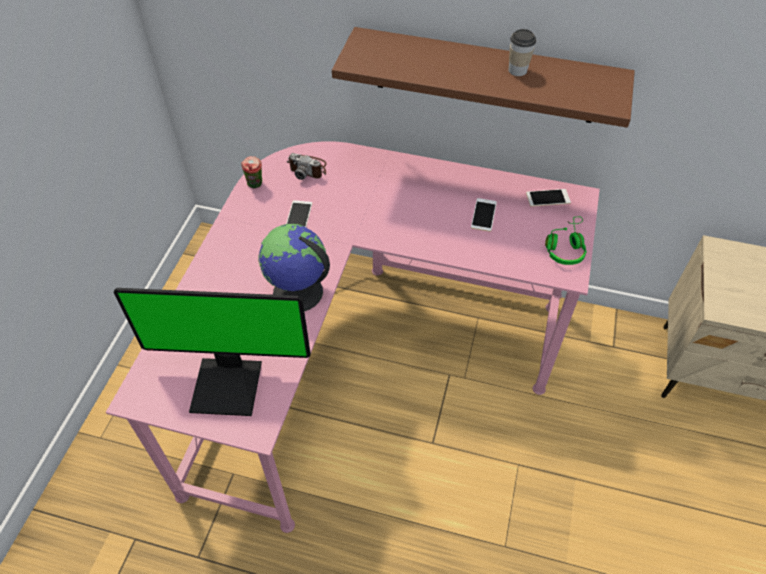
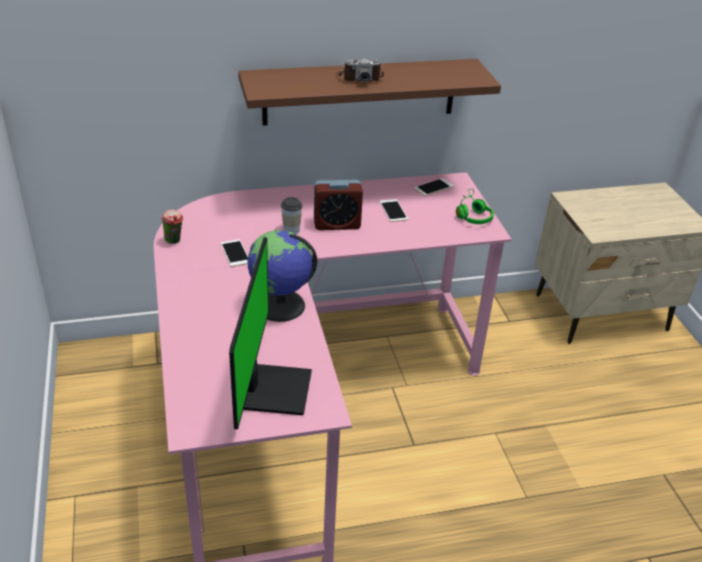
camera: 30 degrees left, 15 degrees down
monitor [113,288,311,416] -> monitor turned 60 degrees counterclockwise [229,237,312,429]
camera [287,153,327,180] -> camera moved to [336,58,384,82]
cup [509,29,536,76] -> cup moved to [281,197,303,235]
none -> alarm clock [314,180,363,230]

